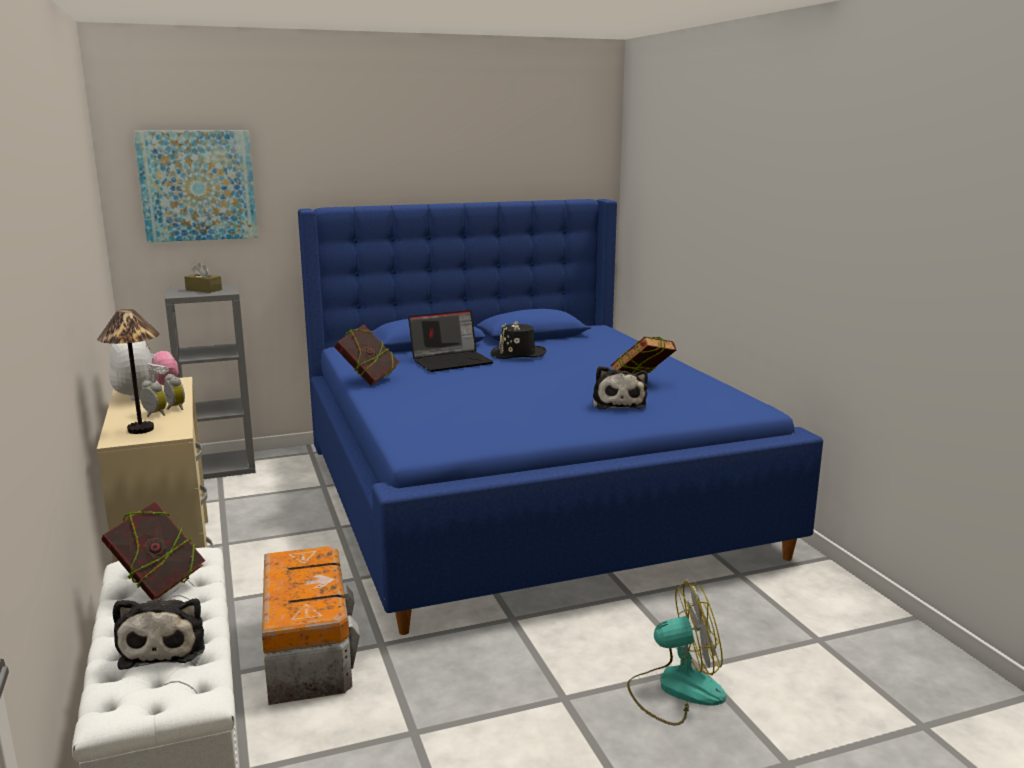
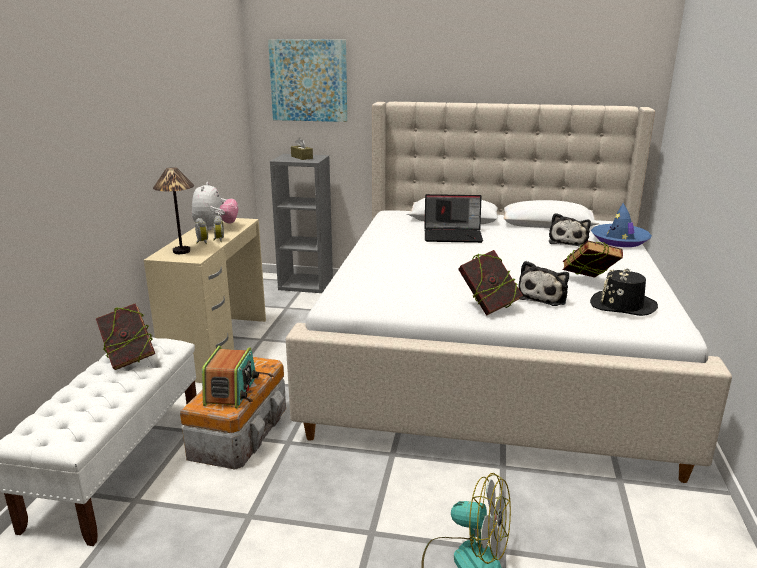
camera: 30 degrees right, 5 degrees up
plush toy [113,599,205,670] -> plush toy moved to [549,213,591,247]
blue bed [298,199,823,635] -> beige bed [286,102,732,483]
book [334,325,400,386] -> book moved to [458,250,523,316]
black hat [491,321,546,359] -> black hat moved to [590,268,658,316]
none -> radio [202,346,259,408]
none -> blue hat [591,203,652,247]

